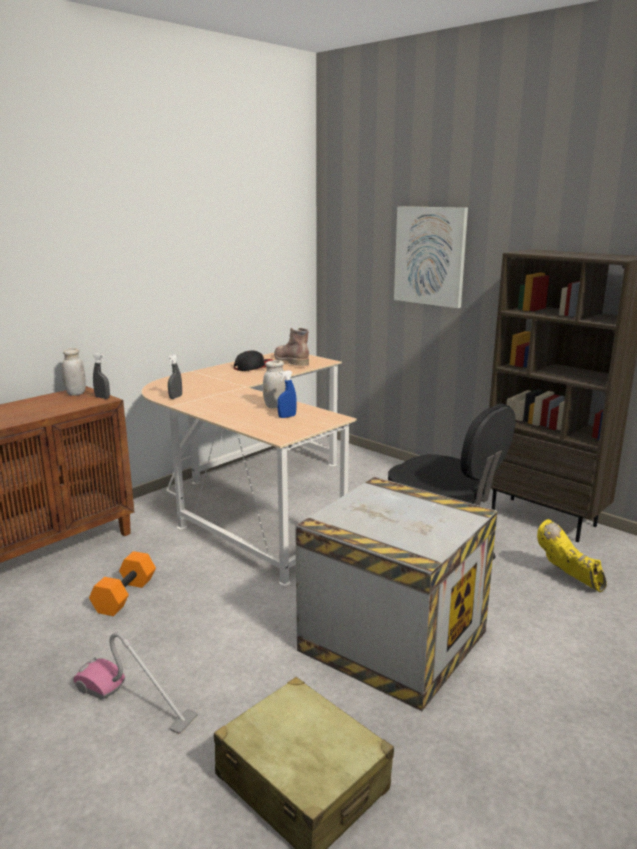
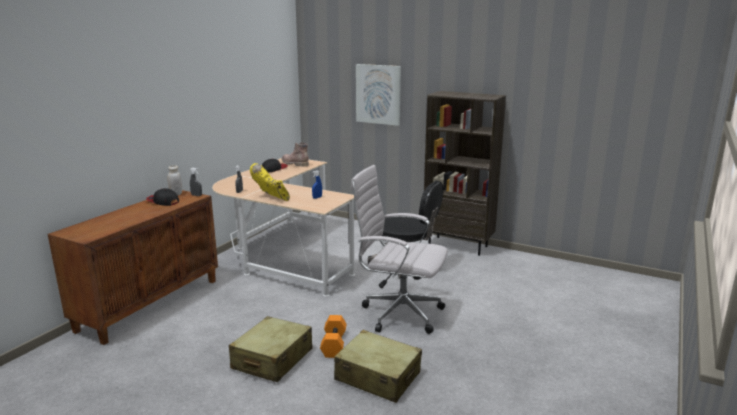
camera: 15 degrees left, 0 degrees up
vacuum cleaner [73,632,198,734] -> beige suitcase [229,316,313,382]
orange dumbbell [89,551,156,616] -> orange dumbbell moved to [320,315,347,358]
white jar [263,360,286,408] -> none
crate [295,477,497,711] -> white office chair [350,165,448,334]
yellow boot [537,519,607,592] -> yellow boot moved to [250,163,290,201]
none -> cap [146,188,179,206]

